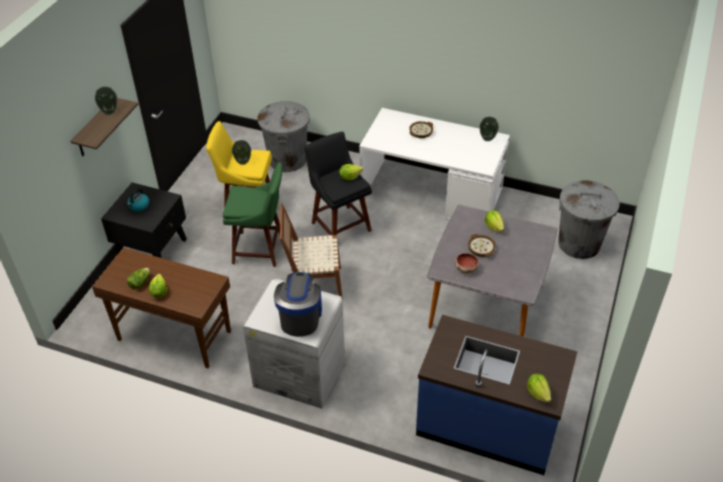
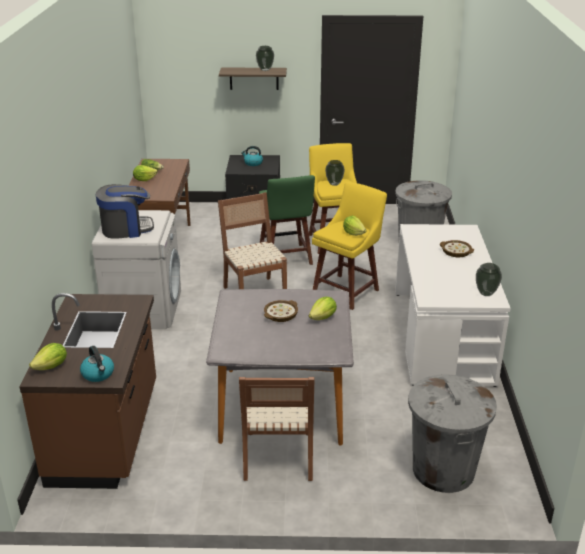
camera: 70 degrees right, 15 degrees down
black stool [305,132,372,236] -> yellow stool [312,182,387,310]
blue counter [416,315,578,475] -> brown counter [19,293,156,489]
bowl [455,253,479,273] -> none
none -> kettle [80,346,114,382]
none -> chair [239,377,314,481]

